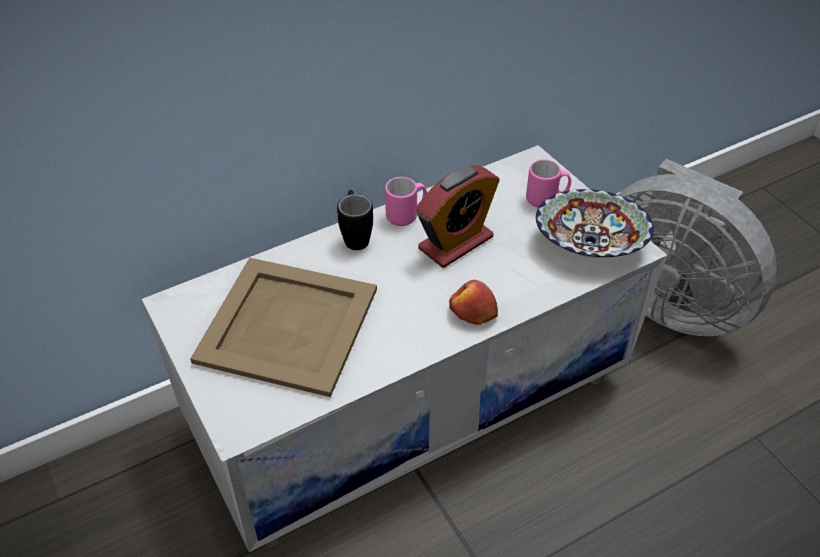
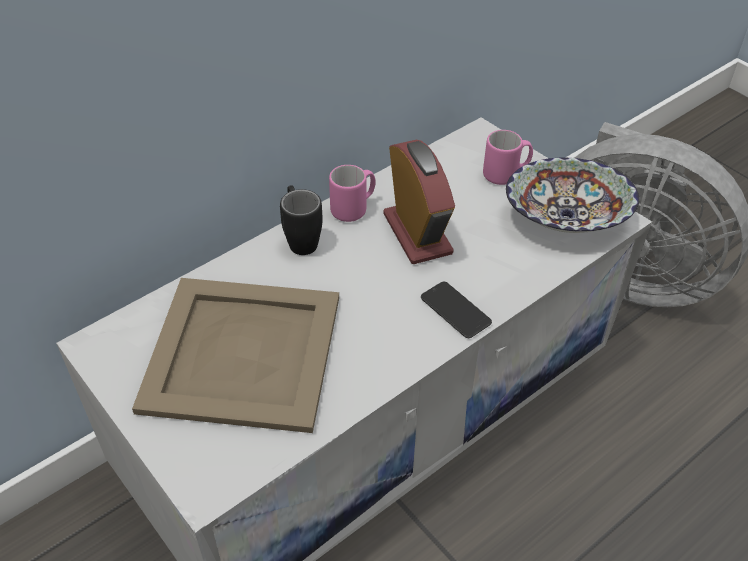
camera: 10 degrees left, 0 degrees up
alarm clock [416,165,500,268] -> alarm clock turned 60 degrees counterclockwise [383,140,455,264]
apple [449,280,498,325] -> phone [421,282,492,338]

